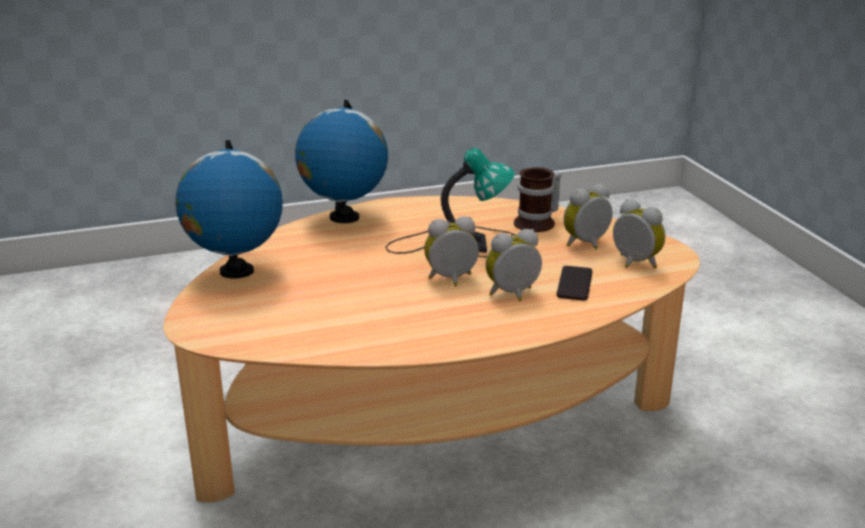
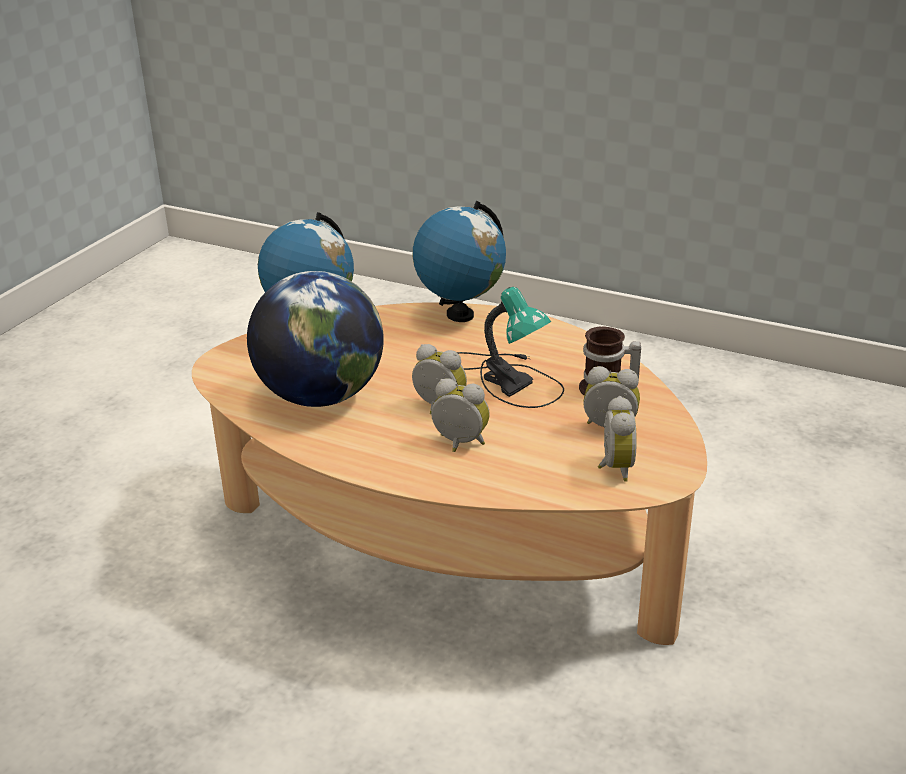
camera: 45 degrees right, 5 degrees up
phone [557,266,592,301] -> none
none -> globe [247,271,384,407]

